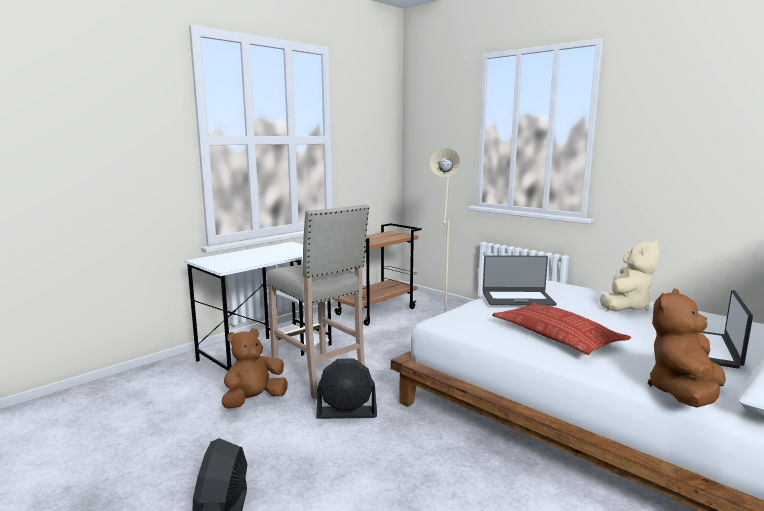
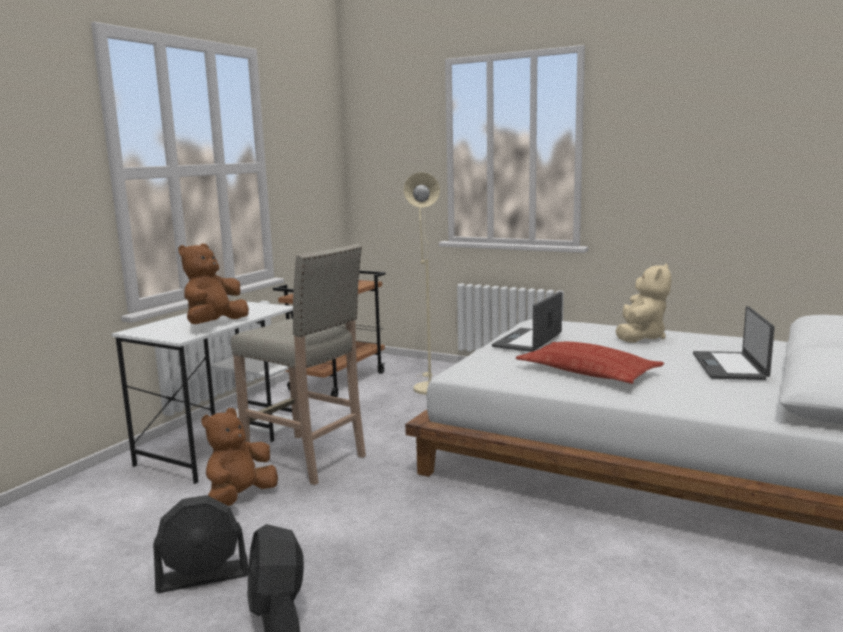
camera: 15 degrees left, 0 degrees up
black fan [316,359,377,419] -> black fan moved to [153,495,248,593]
laptop [483,255,557,306] -> laptop turned 135 degrees clockwise [492,291,562,352]
brown plush toy [648,289,726,407] -> brown plush toy moved to [178,243,249,324]

